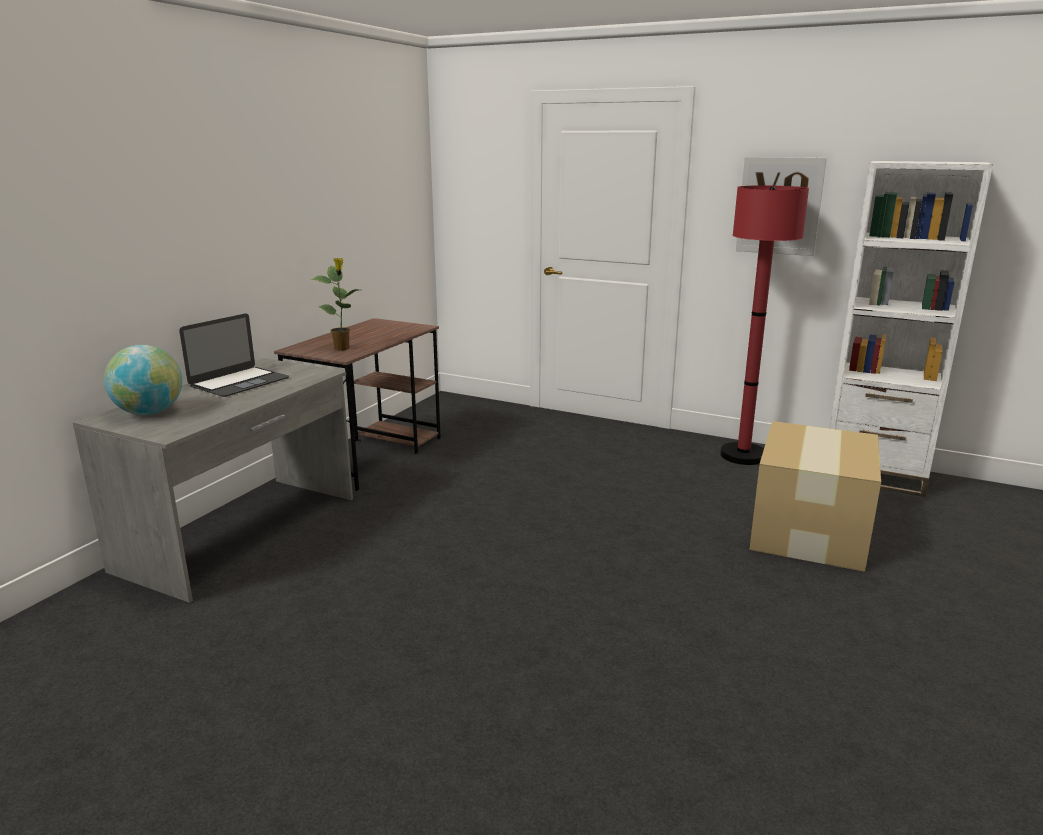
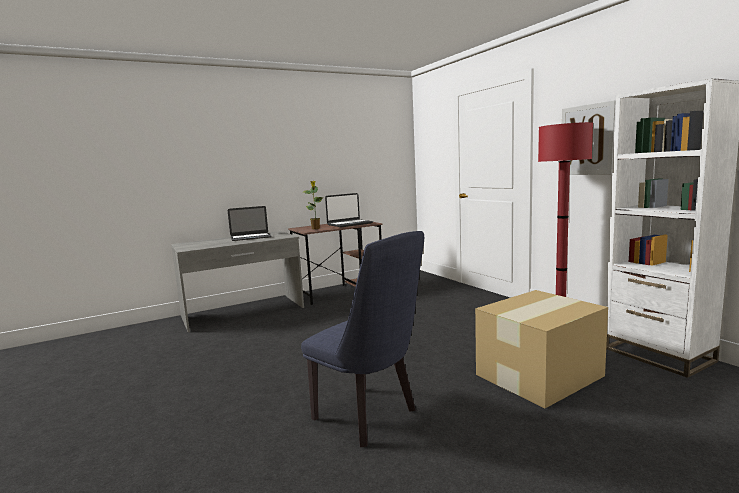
camera: 35 degrees right, 10 degrees down
globe [104,345,182,415] -> none
none -> blue chair [301,231,424,447]
none -> laptop [325,193,373,227]

